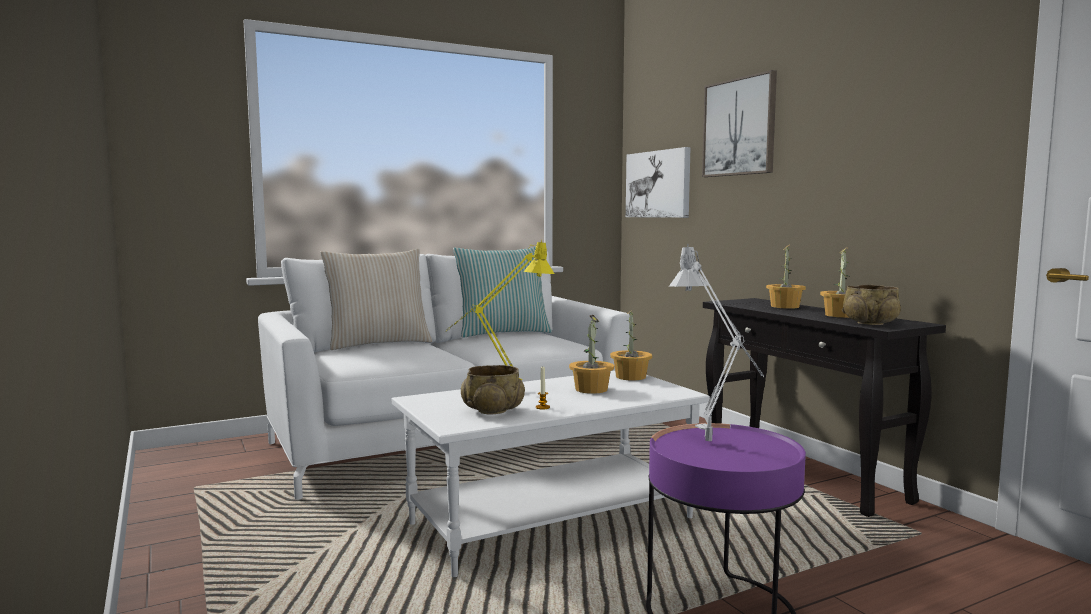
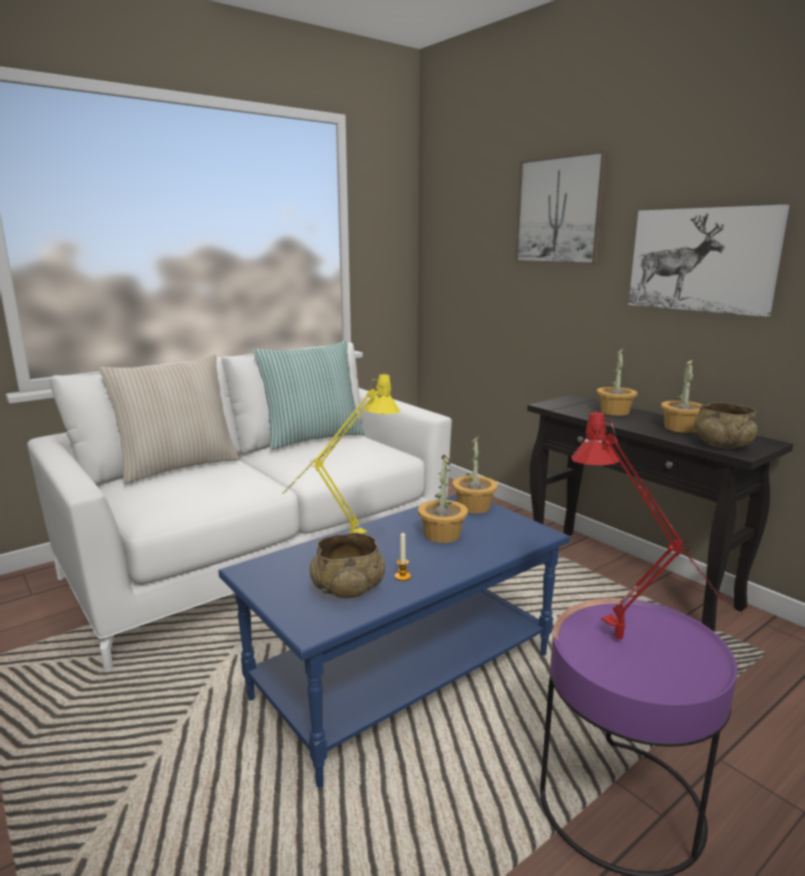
camera: 10 degrees left, 10 degrees up
white coffee table [392,371,710,577] -> blue coffee table [218,494,570,788]
picture [626,147,691,218] -> picture moved to [629,205,789,317]
grey table lamp [669,244,764,441] -> red table lamp [571,409,724,639]

